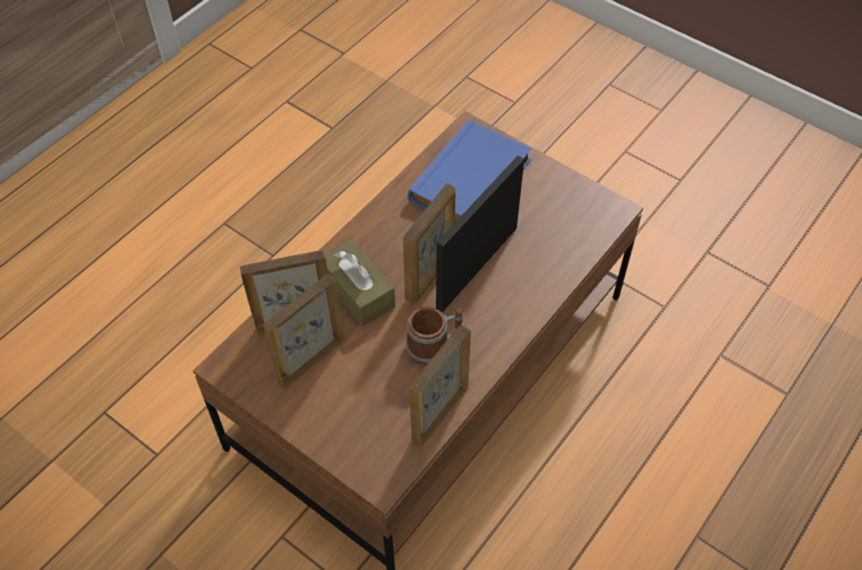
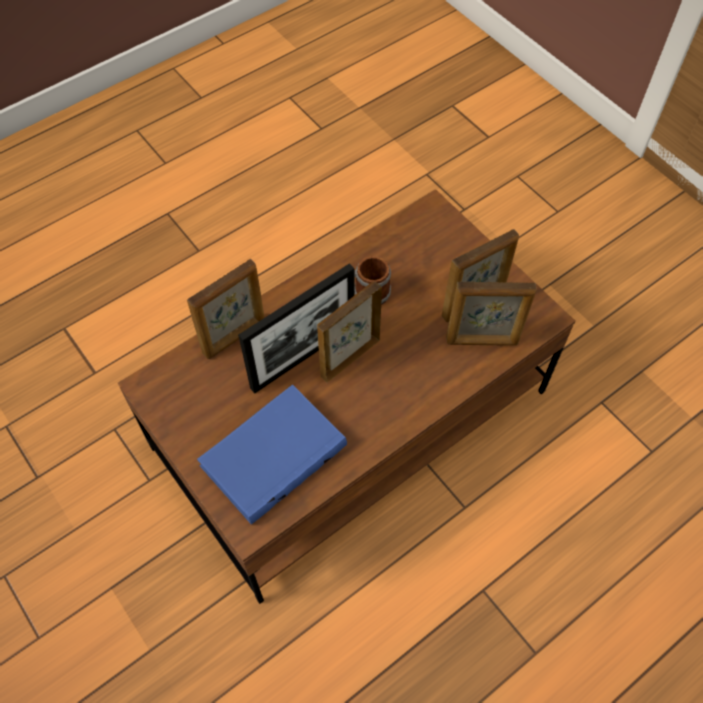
camera: 165 degrees left, 5 degrees up
brown tissue box [325,239,395,327] -> none
picture frame [410,325,471,448] -> picture frame moved to [187,259,265,359]

